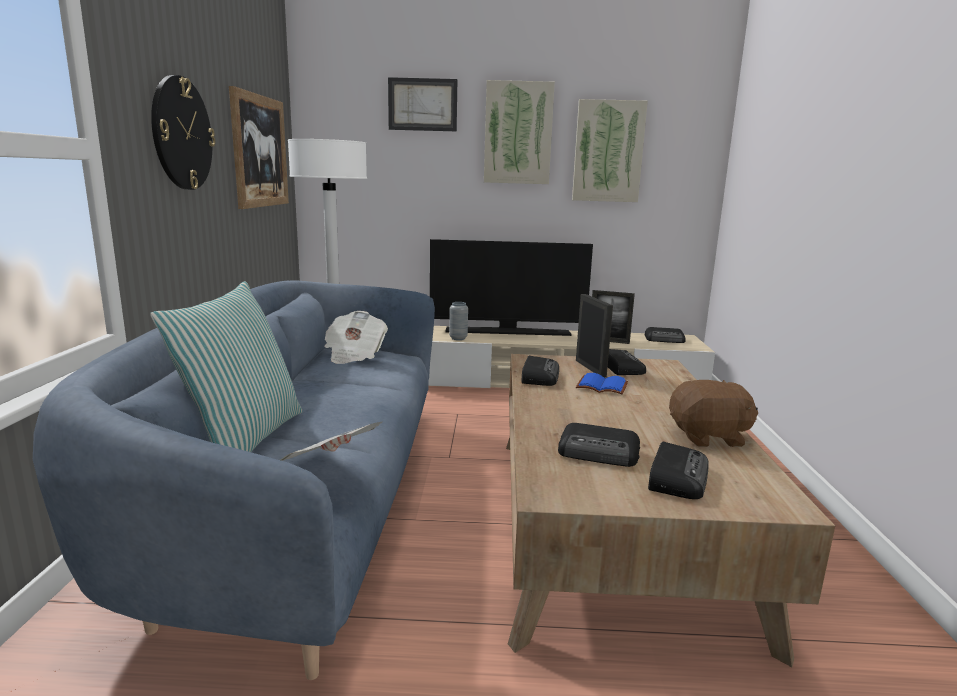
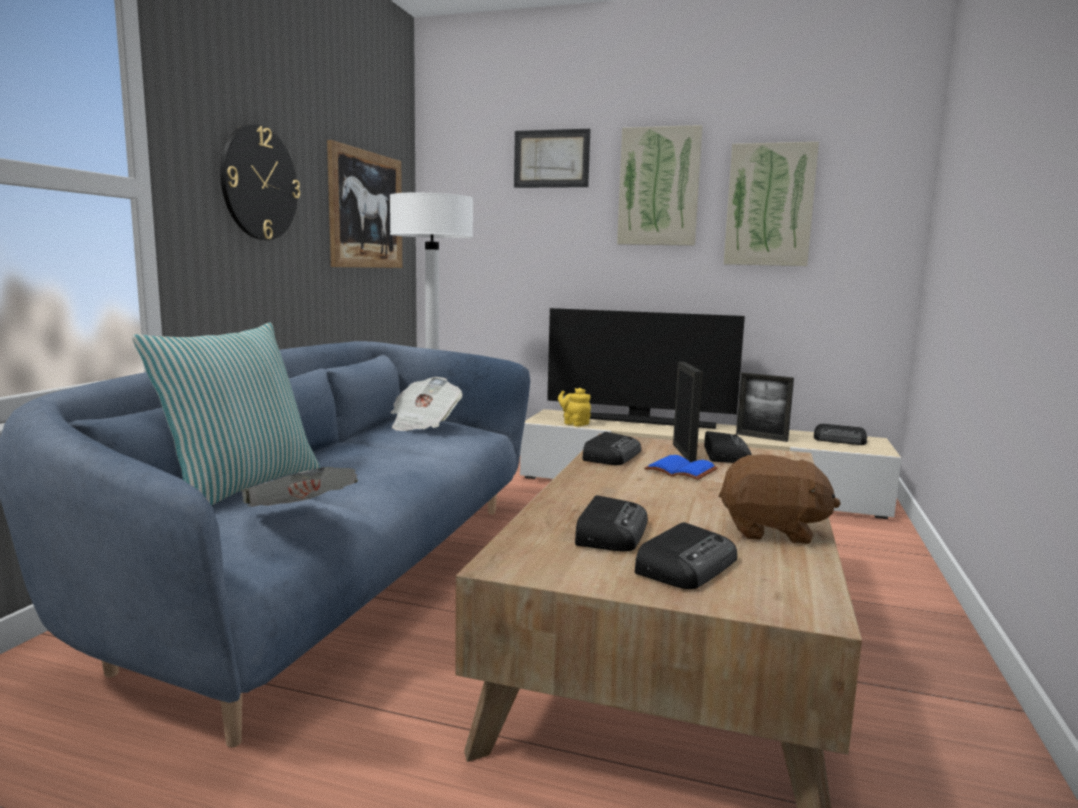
camera: 15 degrees right, 5 degrees down
grey vase [449,302,468,340] -> yellow teapot [558,388,591,426]
radio [558,423,640,467] -> radio turned 105 degrees counterclockwise [575,495,648,552]

